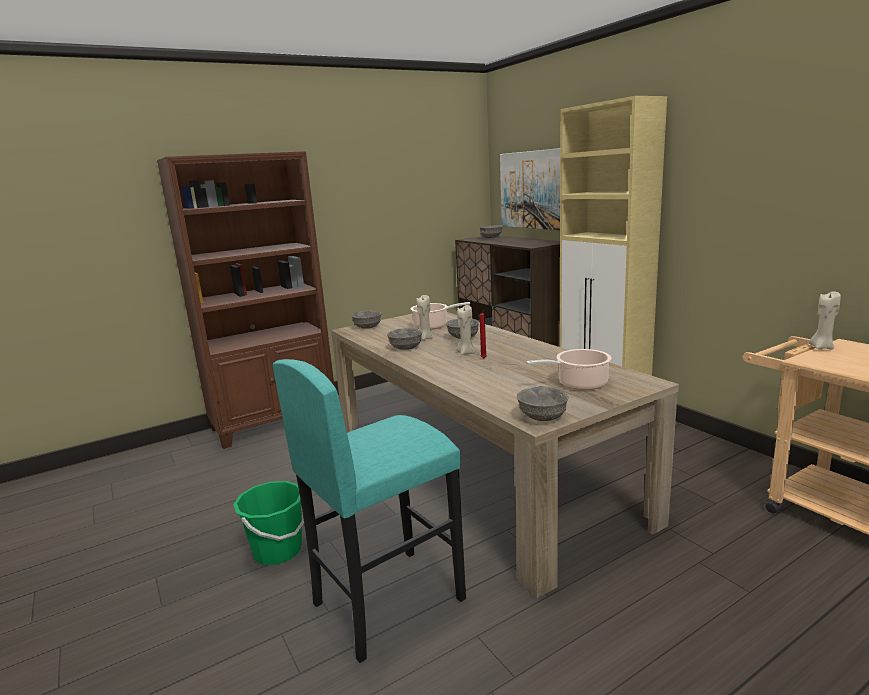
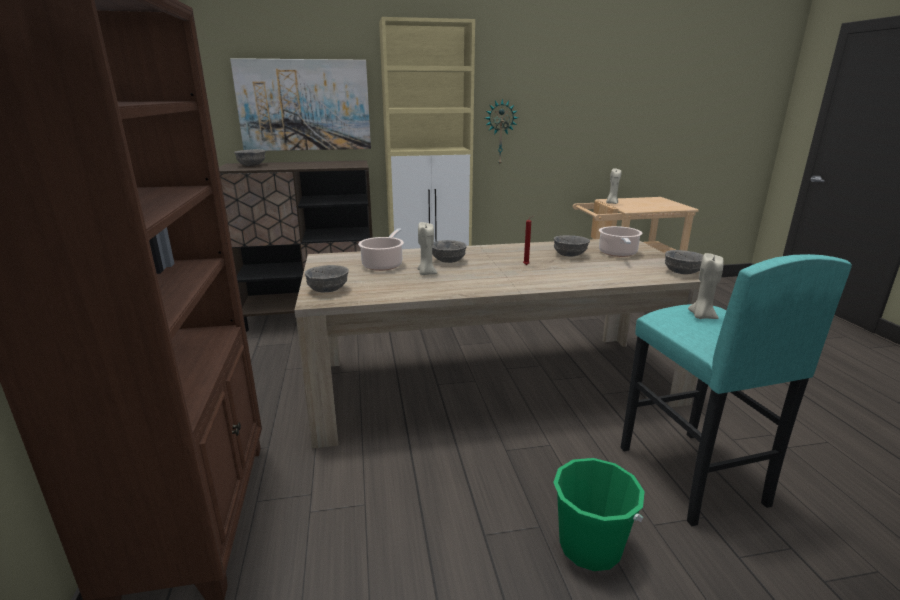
camera: 70 degrees left, 5 degrees up
grey bowl [387,328,422,350] -> grey bowl moved to [554,235,590,257]
beige candle [456,305,474,355] -> beige candle moved to [688,253,724,319]
none -> wall clock [485,99,518,164]

